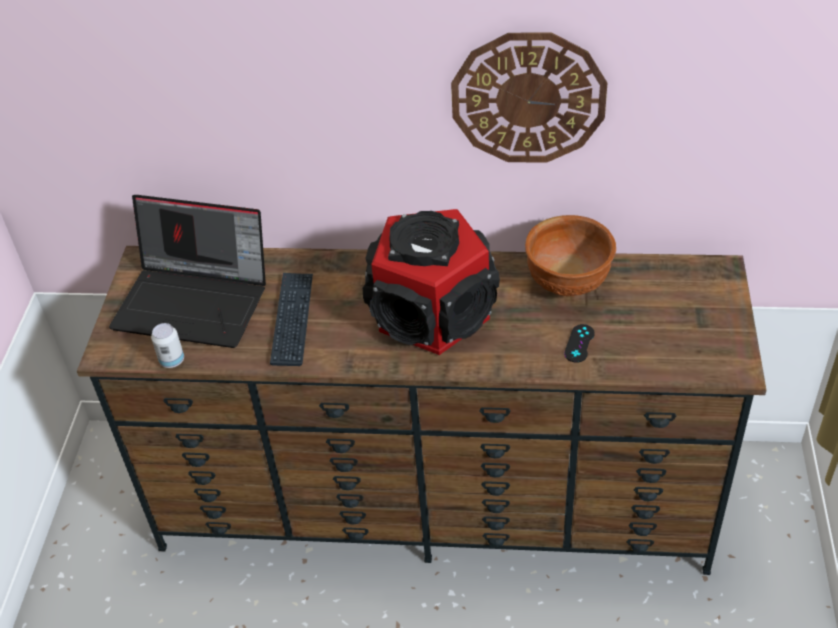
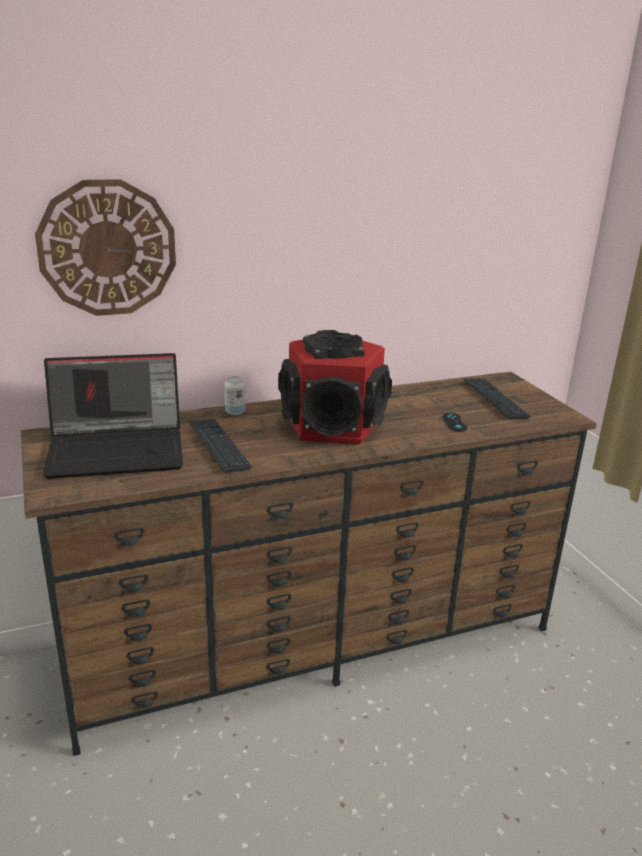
camera: 30 degrees left, 20 degrees down
can [151,323,184,368] -> can moved to [225,376,246,415]
wall clock [451,33,607,163] -> wall clock moved to [35,179,176,316]
brown bowl [525,215,616,296] -> none
none -> keyboard [464,378,530,419]

